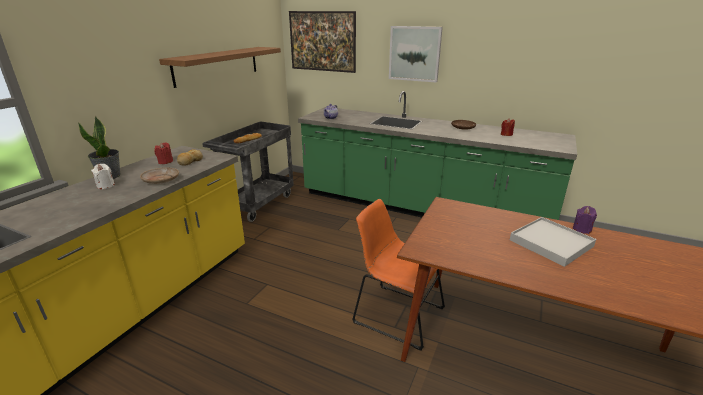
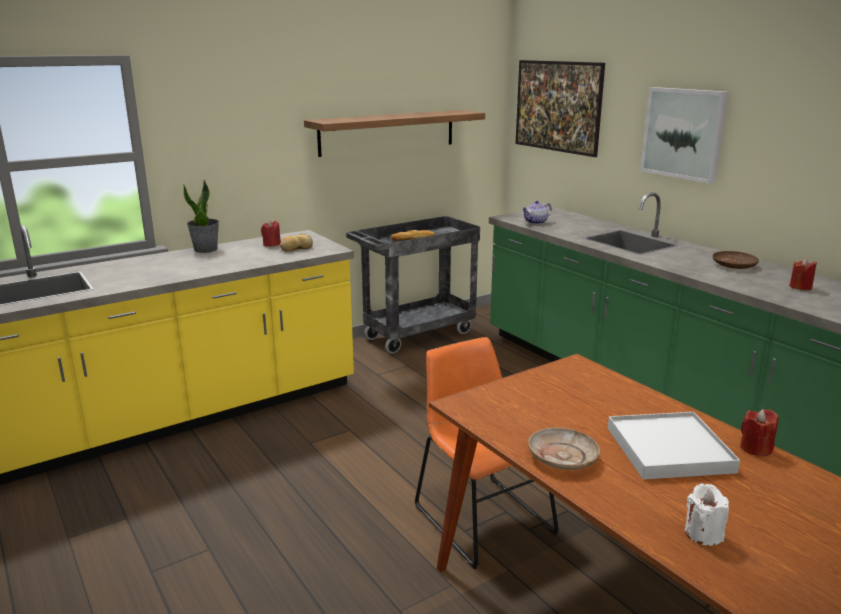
camera: 30 degrees right, 5 degrees down
white candle [91,164,115,189] -> white candle moved to [685,483,729,546]
beige plate [140,167,179,184] -> beige plate moved to [528,428,600,470]
purple candle [573,206,597,234] -> red candle [740,409,778,457]

